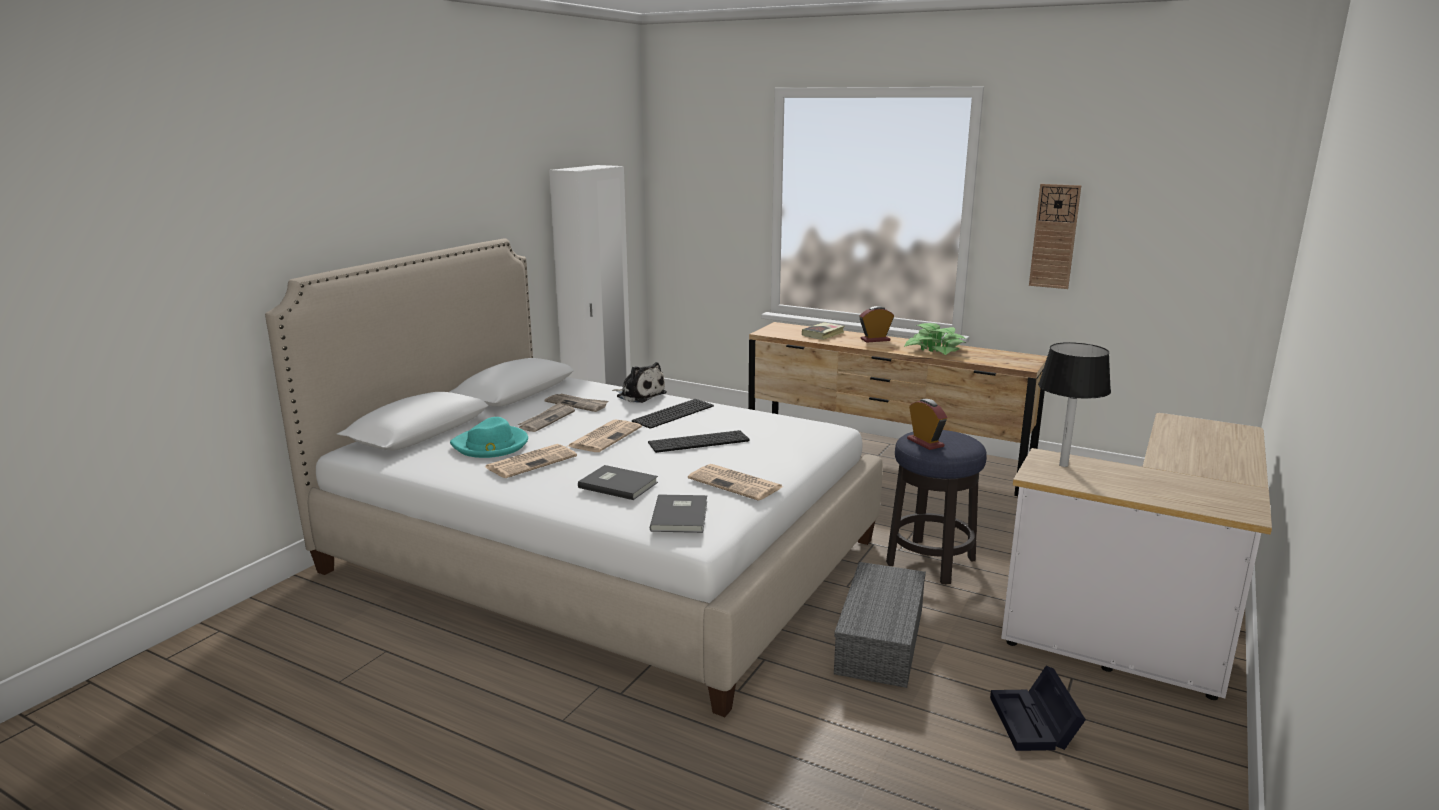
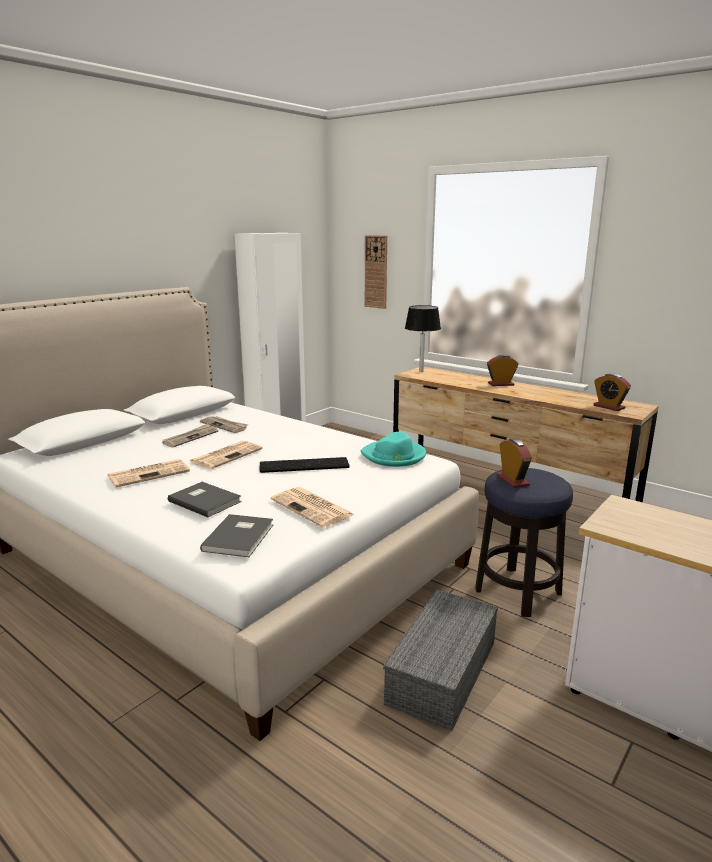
camera: 10 degrees right, 0 degrees up
turquoise hat [450,417,528,458] -> turquoise hat moved to [361,432,426,467]
plush toy [612,362,667,403] -> none
keyboard [632,399,714,429] -> none
book [802,322,845,340] -> none
potted plant [904,323,966,355] -> none
black storage box [990,666,1086,751] -> none
wall clock [1029,184,1081,289] -> wall clock moved to [365,235,387,309]
black table lamp [1038,342,1111,467] -> black table lamp moved to [405,305,441,372]
none -> alarm clock [593,373,631,411]

